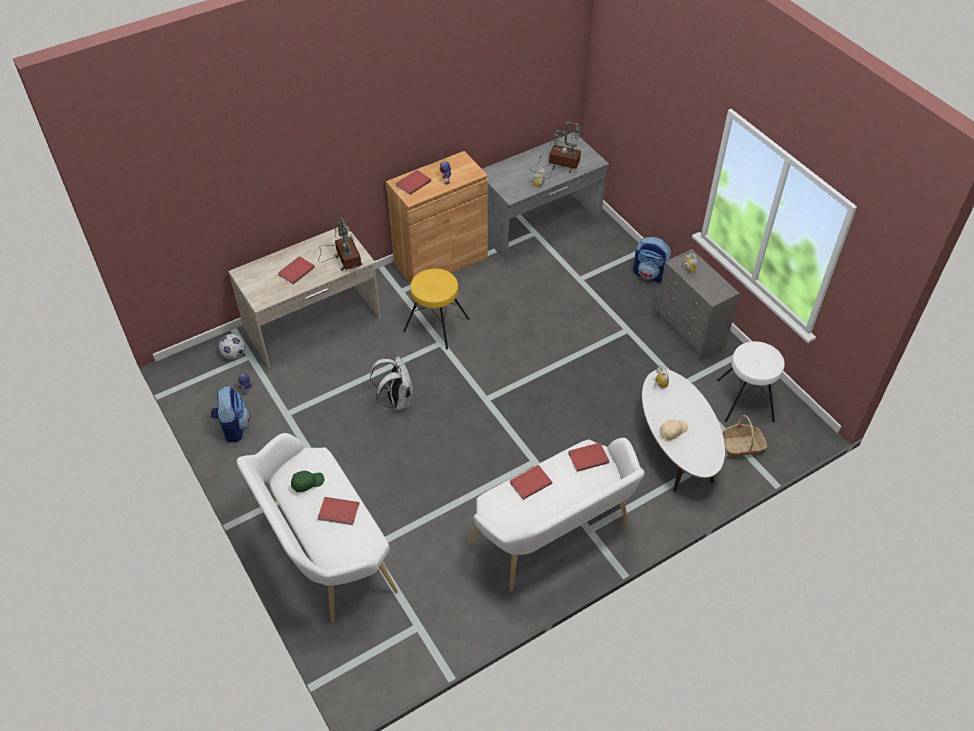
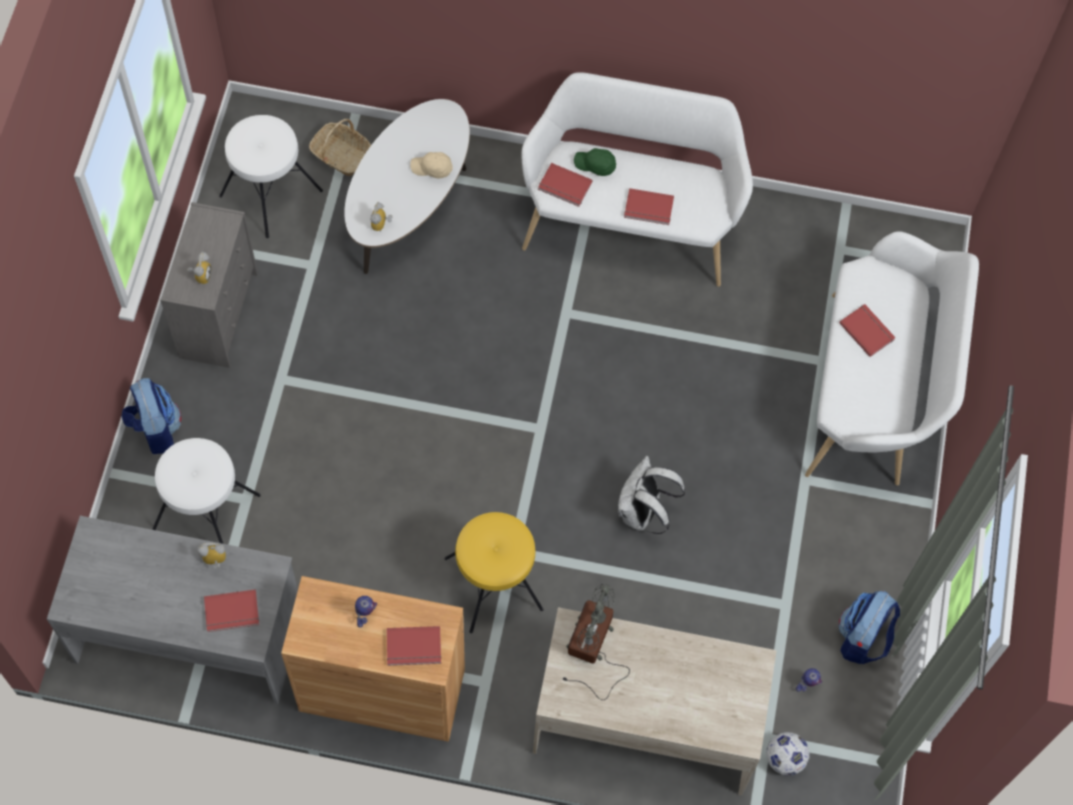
camera: 140 degrees left, 15 degrees up
red book [278,256,315,284] -> red book moved to [204,589,259,632]
green cap [291,471,325,492] -> green cap moved to [574,148,616,176]
table lamp [531,122,583,179] -> none
none -> white stool [152,438,261,544]

